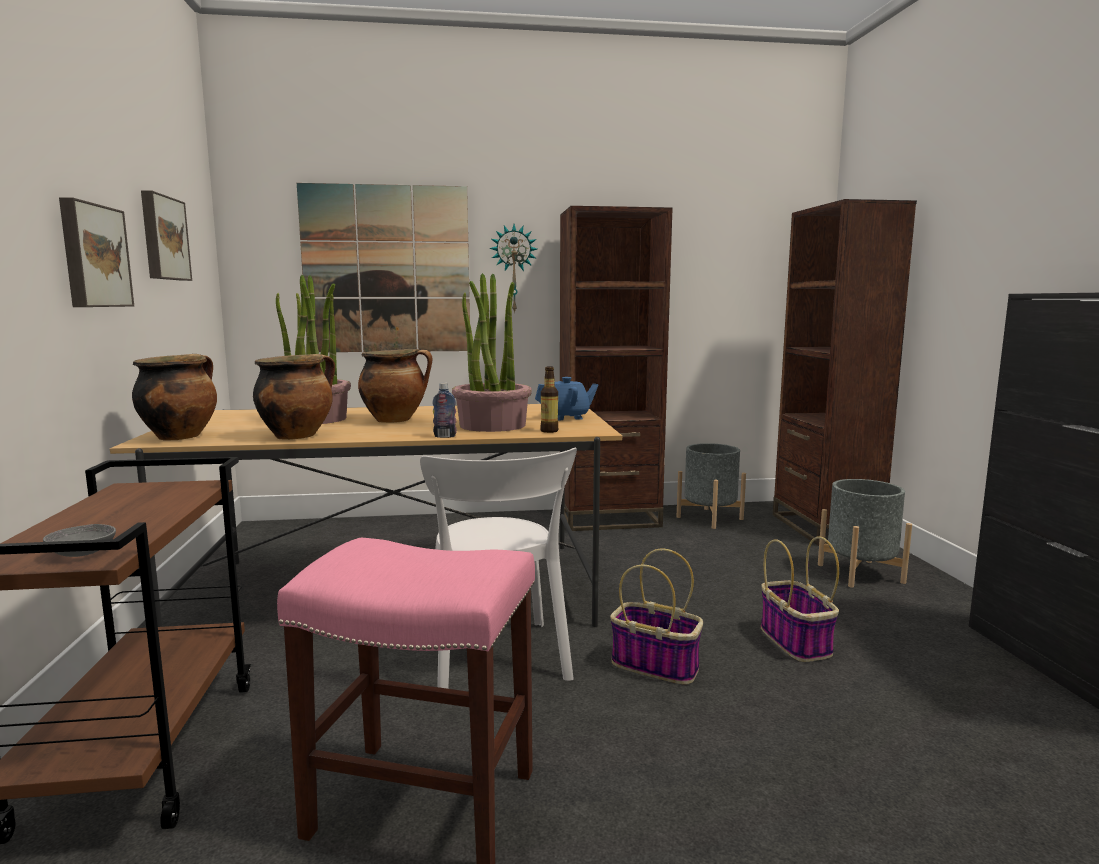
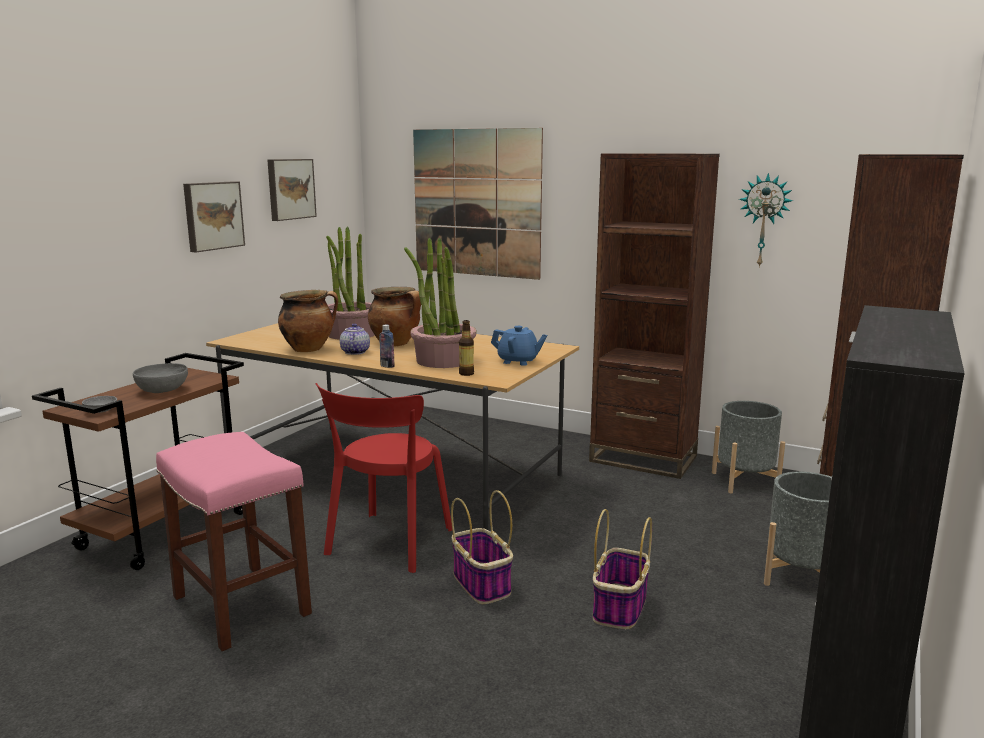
camera: 35 degrees right, 5 degrees up
cooking pot [132,354,217,441] -> none
white chair [420,448,577,689] -> red chair [316,383,452,573]
wall clock [490,224,537,314] -> wall clock moved to [739,173,793,268]
none -> grey bowl [133,363,188,393]
none -> teapot [340,323,370,355]

